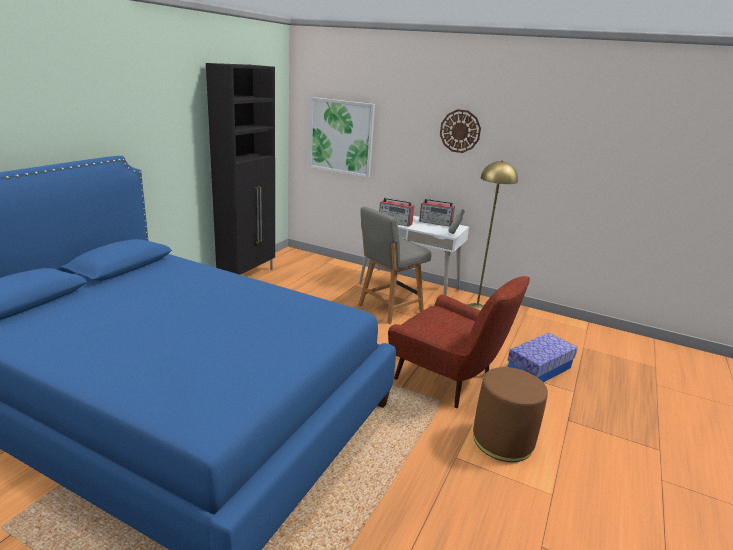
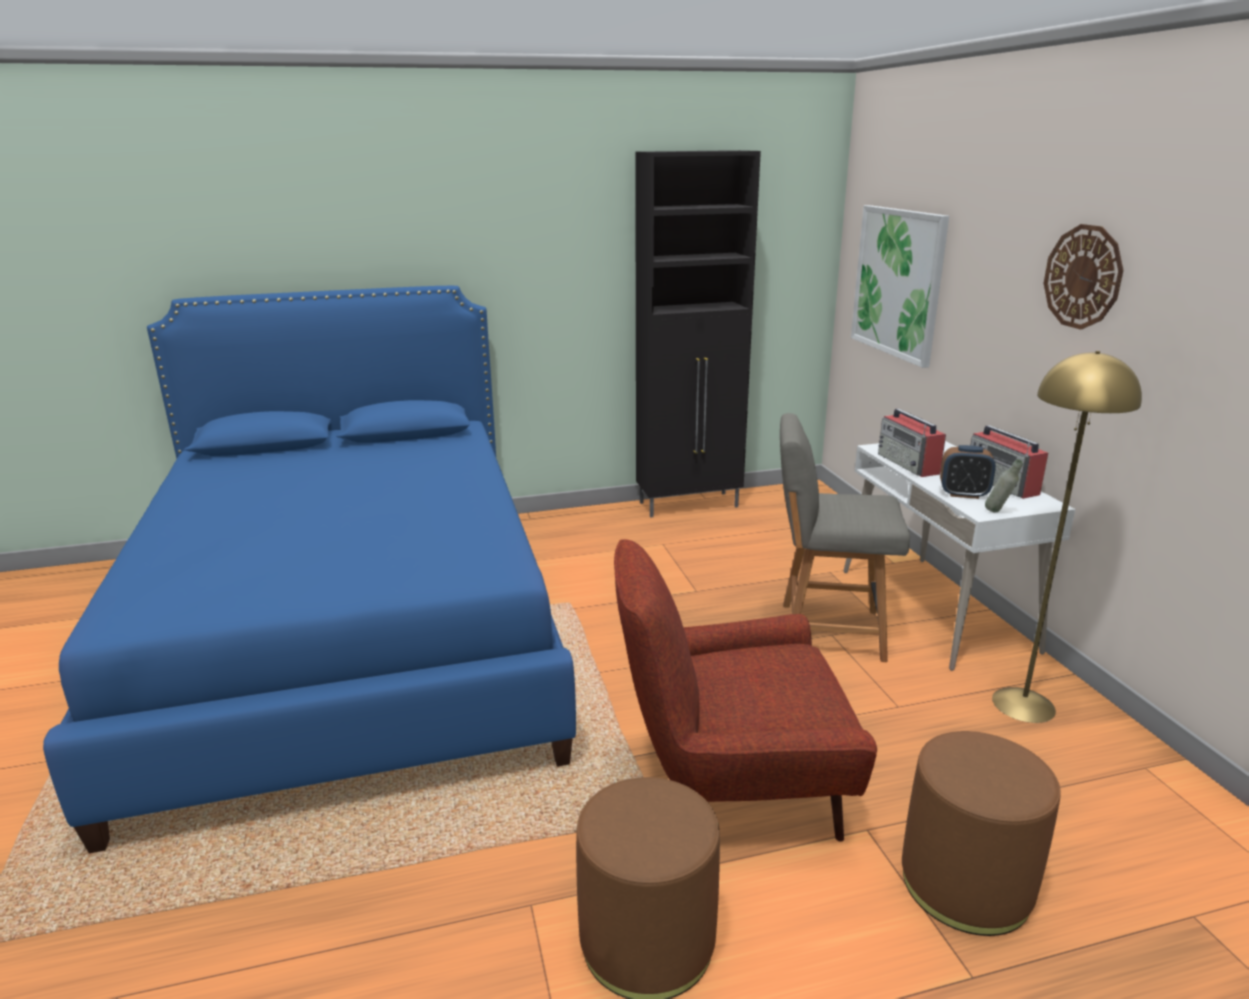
camera: 50 degrees right, 0 degrees up
red armchair [388,276,530,408] -> red armchair turned 90 degrees clockwise [614,539,877,842]
storage box [508,333,578,382] -> brown ottoman [902,731,1061,936]
none -> alarm clock [940,445,996,499]

